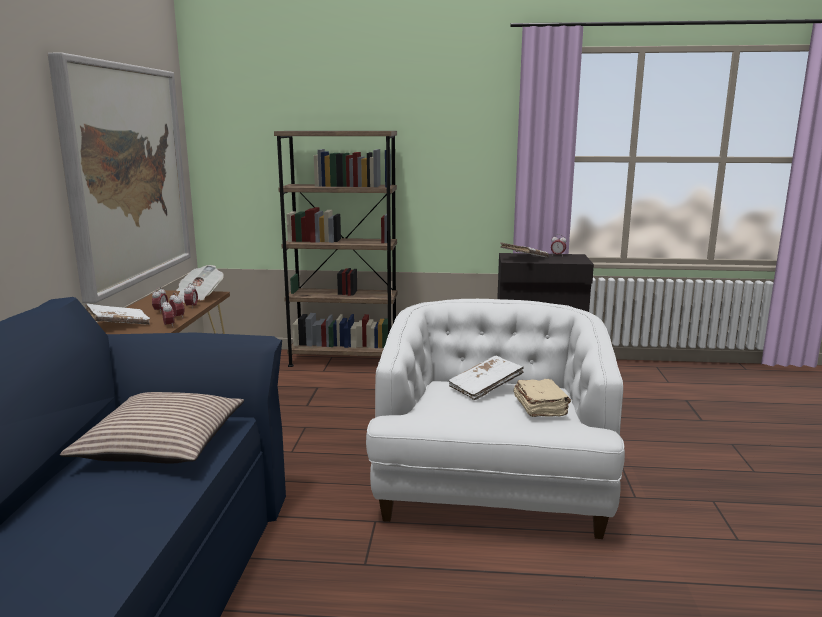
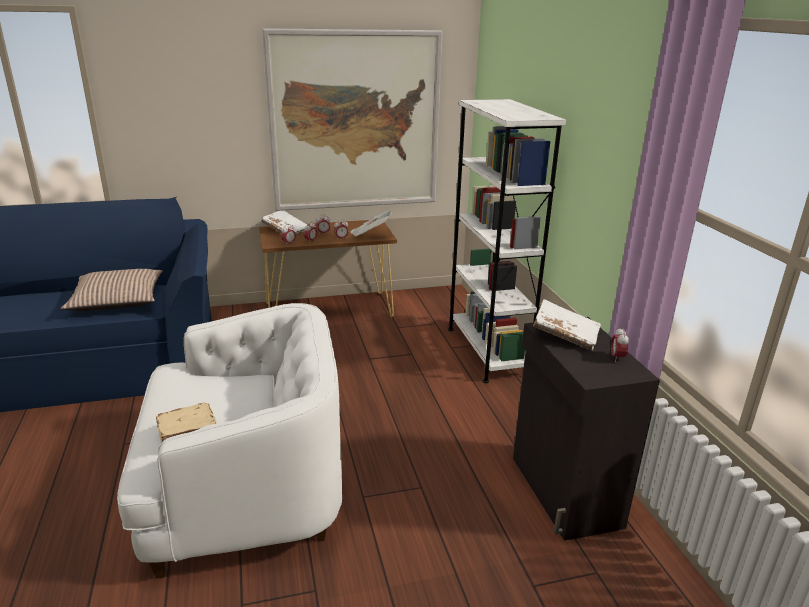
camera: 70 degrees right, 10 degrees up
brown bookcase [274,131,397,367] -> white bookcase [448,99,566,383]
white book [449,356,524,400] -> none

